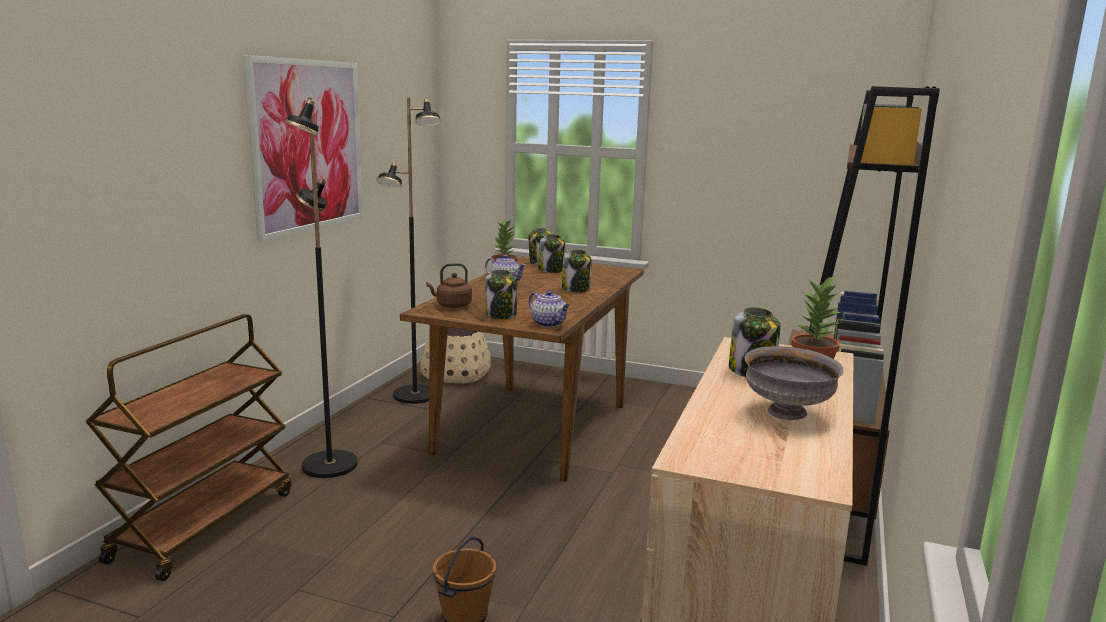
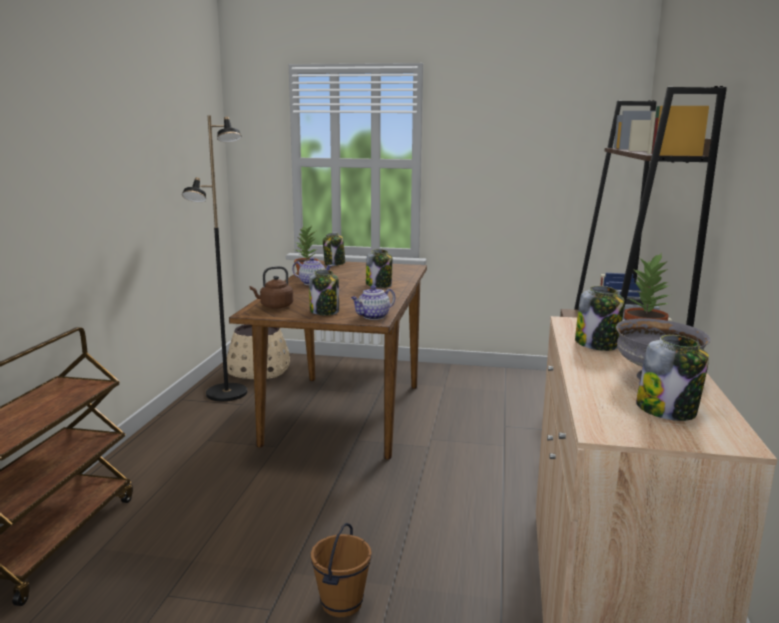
camera: 10 degrees left, 0 degrees up
picture [244,55,363,242] -> none
black floor lamp [285,97,358,478] -> none
teapot [529,290,570,327] -> teapot turned 105 degrees clockwise [351,286,395,320]
jar [538,234,565,273] -> jar moved to [636,335,709,421]

